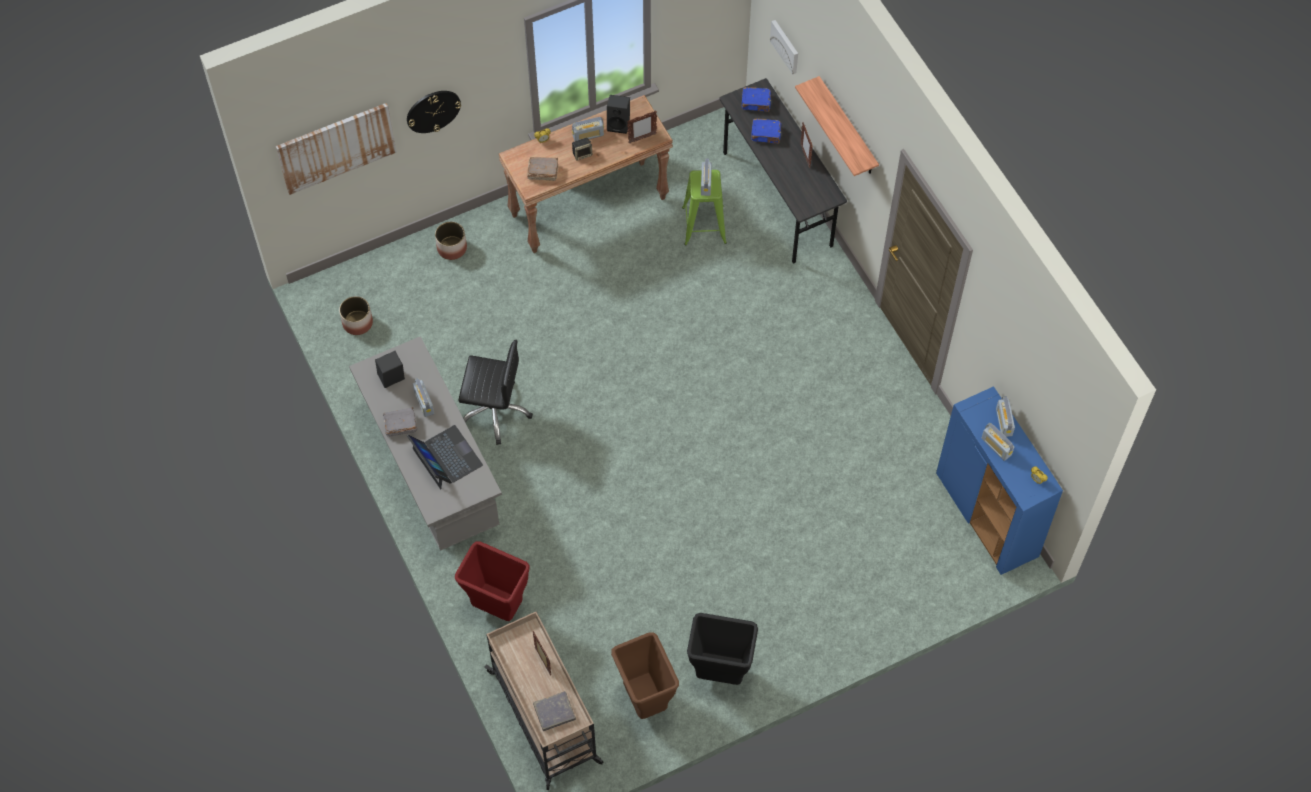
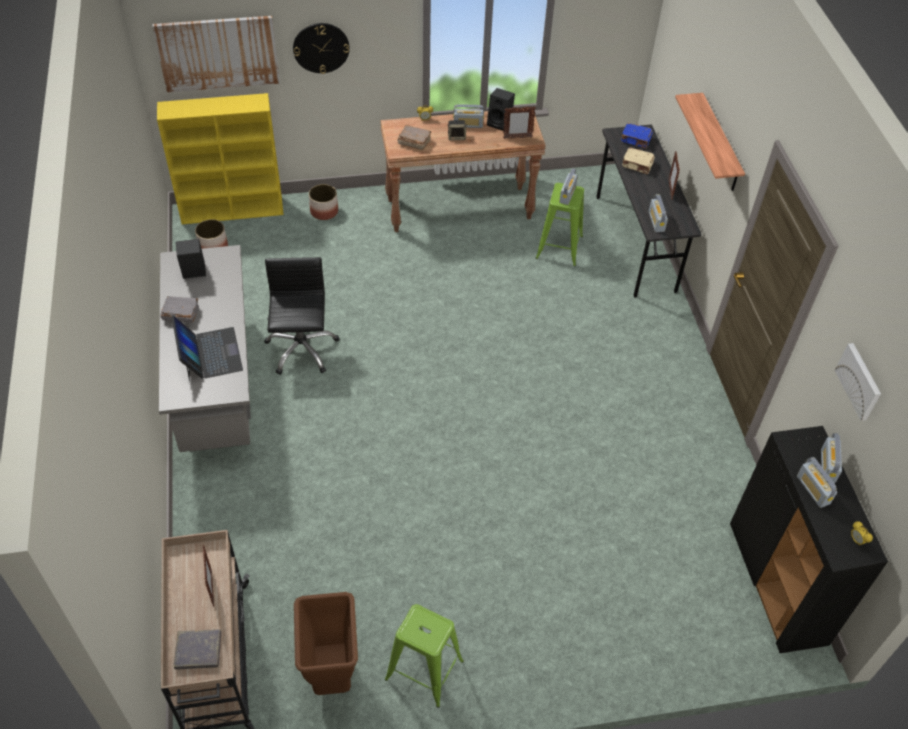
camera: 15 degrees right, 10 degrees down
radio [413,378,434,417] -> radio moved to [649,194,668,232]
red trash can [455,541,530,621] -> none
black office chair [458,340,533,445] -> black office chair turned 120 degrees counterclockwise [264,257,339,375]
black trash can [687,613,758,685] -> green stool [385,604,464,708]
blue book [751,118,781,144] -> beige book [622,147,655,174]
picture [770,20,798,75] -> picture moved to [835,343,881,421]
blue cabinet [936,386,1063,575] -> black cabinet [730,426,888,653]
none -> yellow bookcase [157,93,284,224]

